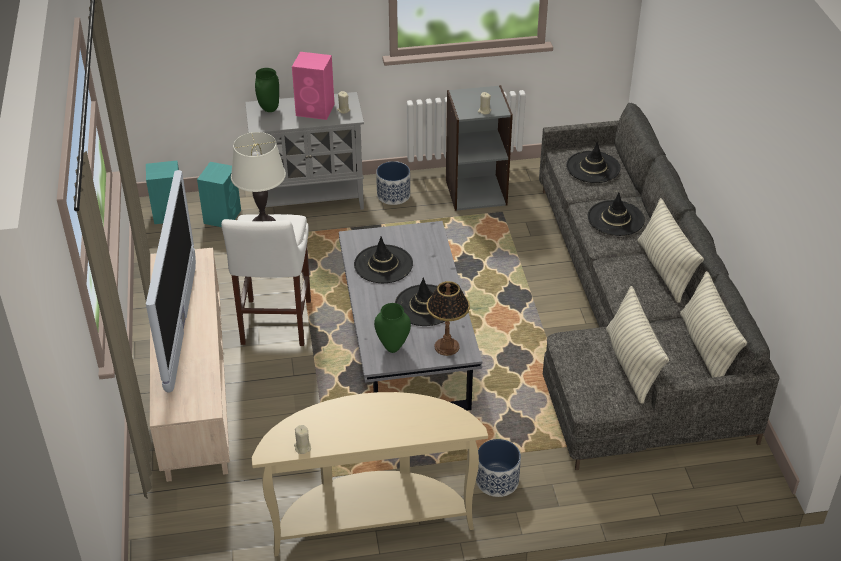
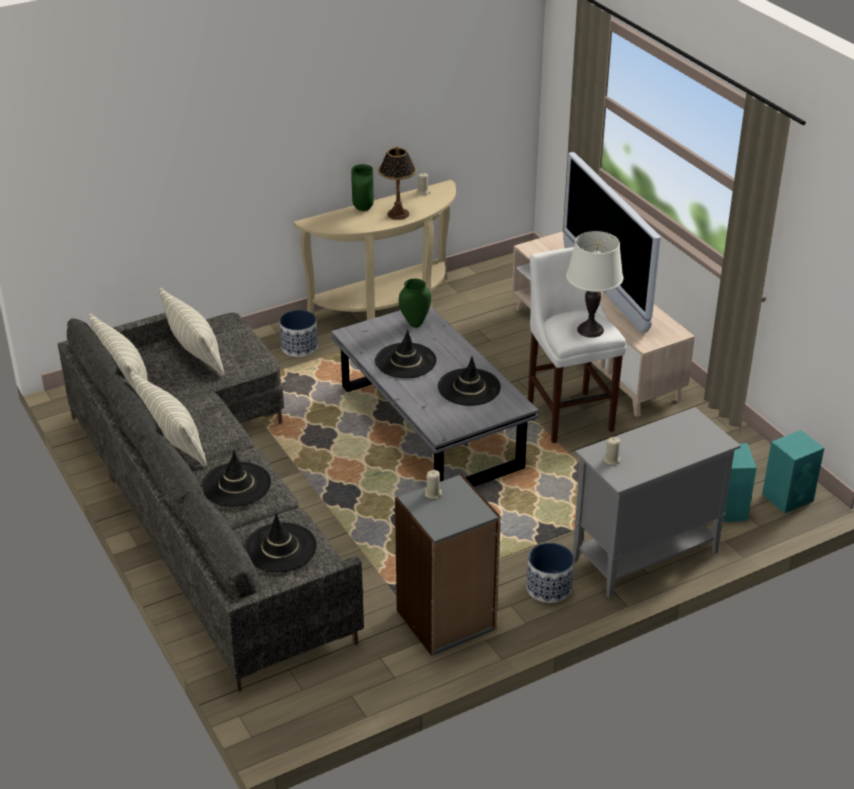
camera: 160 degrees right, 5 degrees down
green vase [255,68,279,112] -> green vase moved to [351,164,374,211]
pink speaker [292,52,335,120] -> none
table lamp [426,281,470,356] -> table lamp moved to [378,147,417,220]

